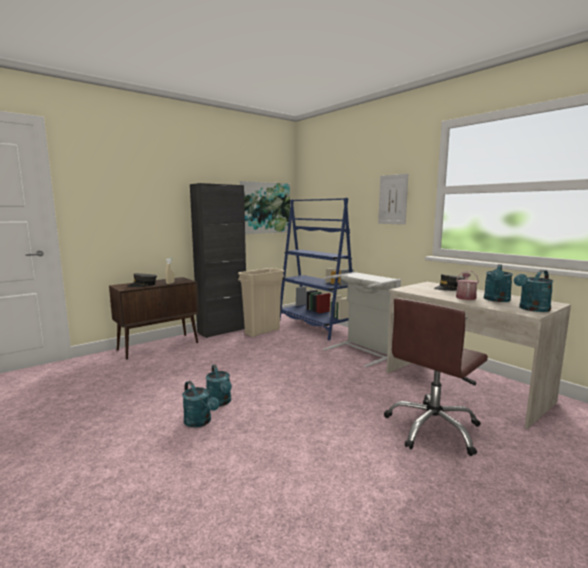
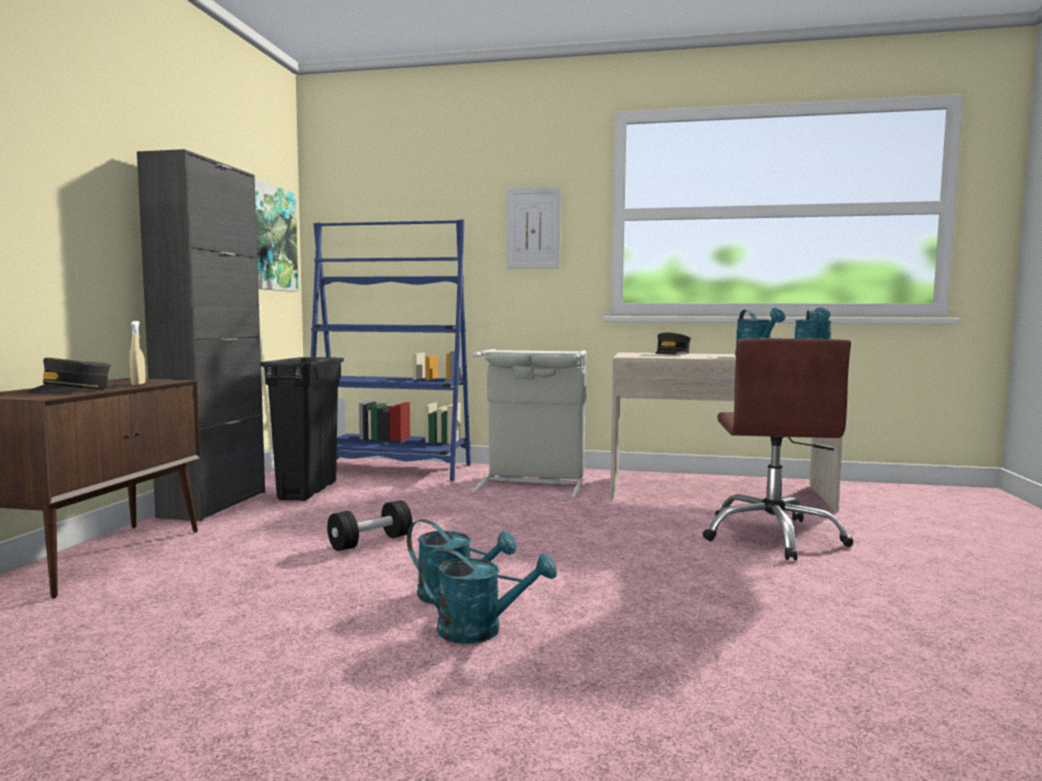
camera: 40 degrees left, 5 degrees down
beige trash can [238,268,284,337] -> black trash can [260,357,344,501]
watering can [456,271,479,300] -> none
none -> black dumbbell [327,500,412,551]

